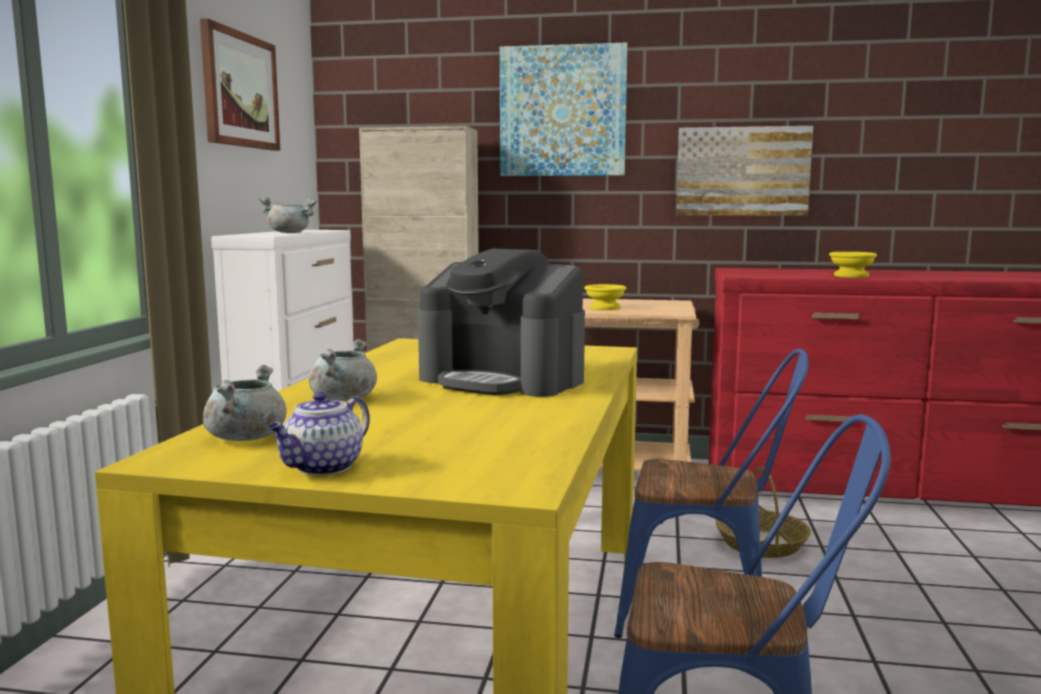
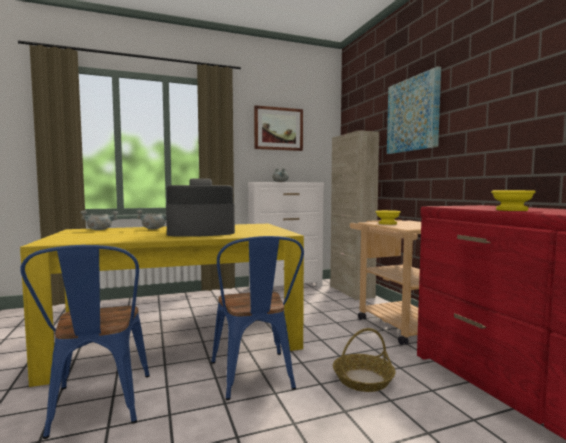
camera: 60 degrees right, 5 degrees down
teapot [268,392,370,475] -> none
coffee machine [418,249,585,397] -> coffee machine turned 75 degrees clockwise [166,178,235,237]
picture [676,126,813,216] -> none

